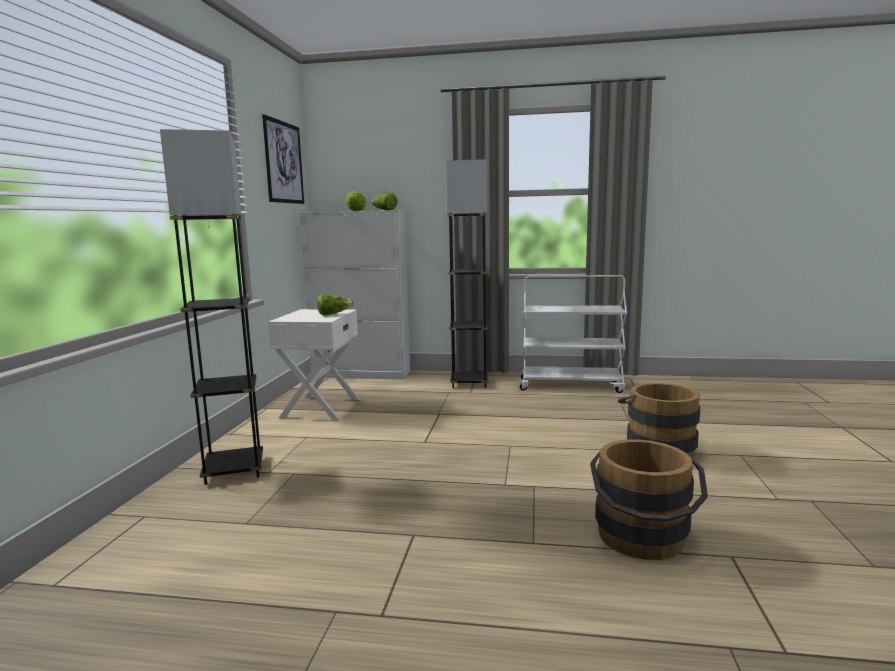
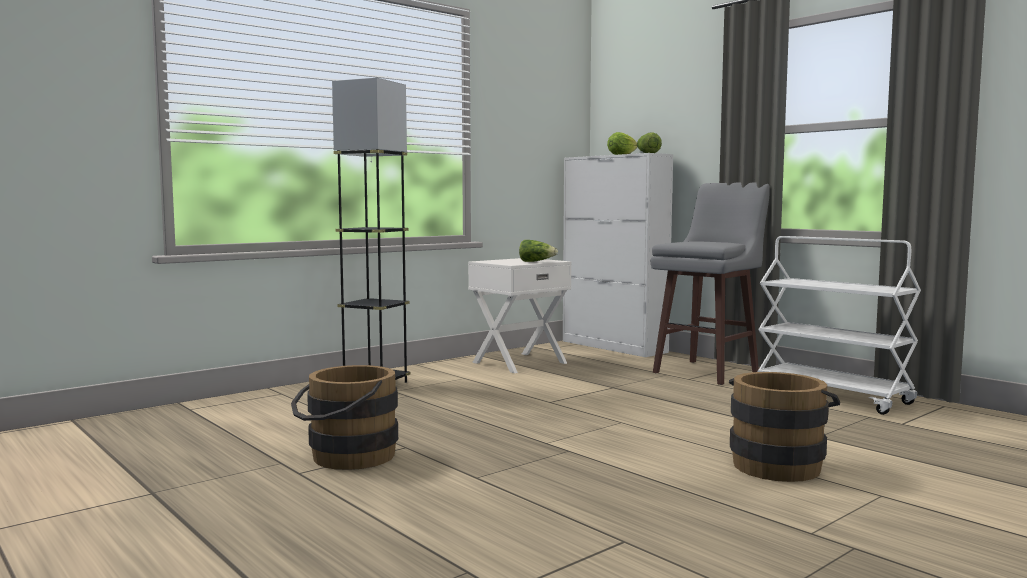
camera: 40 degrees right, 5 degrees down
picture [262,114,304,204] -> none
grey floor lamp [446,159,488,388] -> grey stool [651,182,770,385]
brown bucket [590,439,708,560] -> brown bucket moved to [291,365,398,470]

